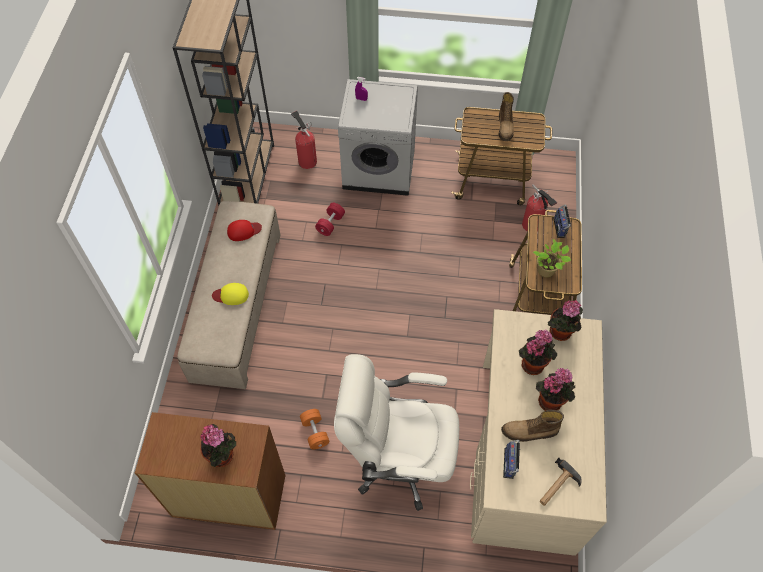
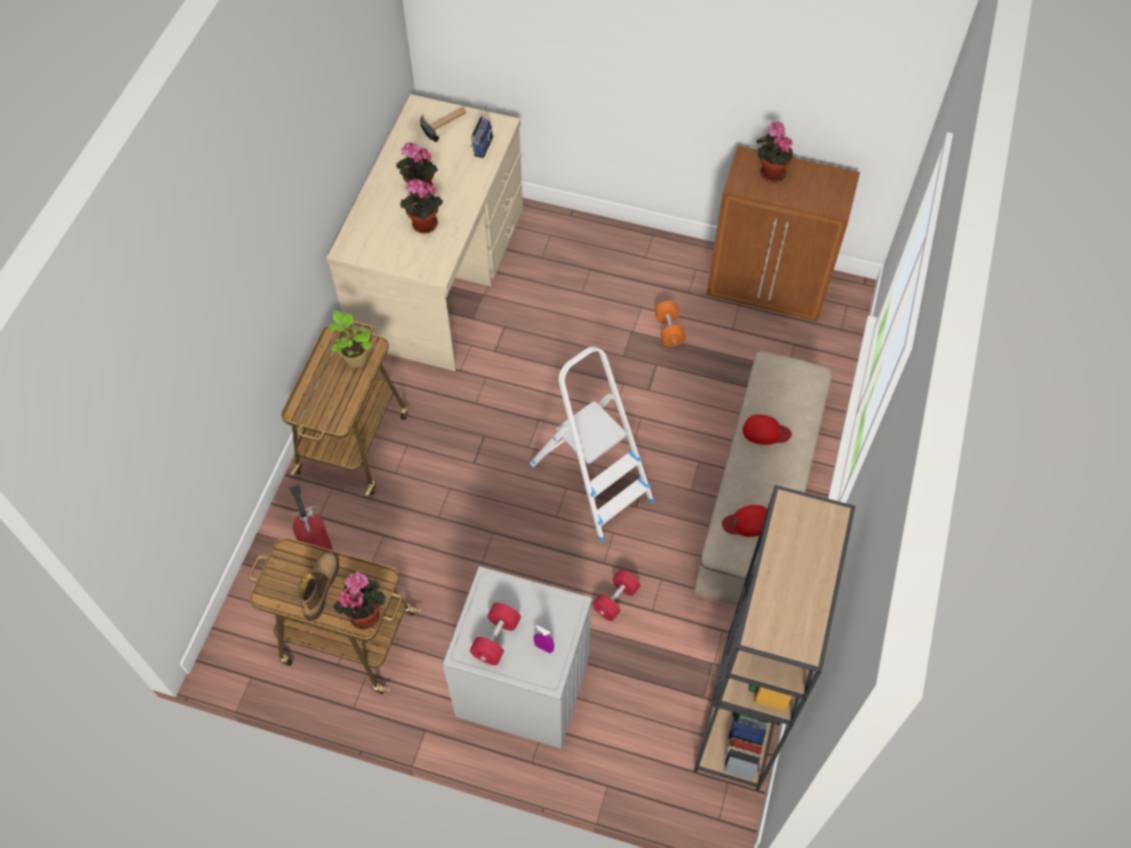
camera: 170 degrees left, 0 degrees up
yellow cap [212,283,249,305] -> red cap [743,414,792,445]
fire extinguisher [291,111,317,169] -> none
white office chair [334,354,459,511] -> none
boot [501,410,564,442] -> none
potted plant [548,300,583,341] -> potted plant moved to [333,572,386,629]
radio [553,204,571,238] -> none
none -> red dumbbell [470,603,521,665]
none -> white step ladder [529,346,654,542]

